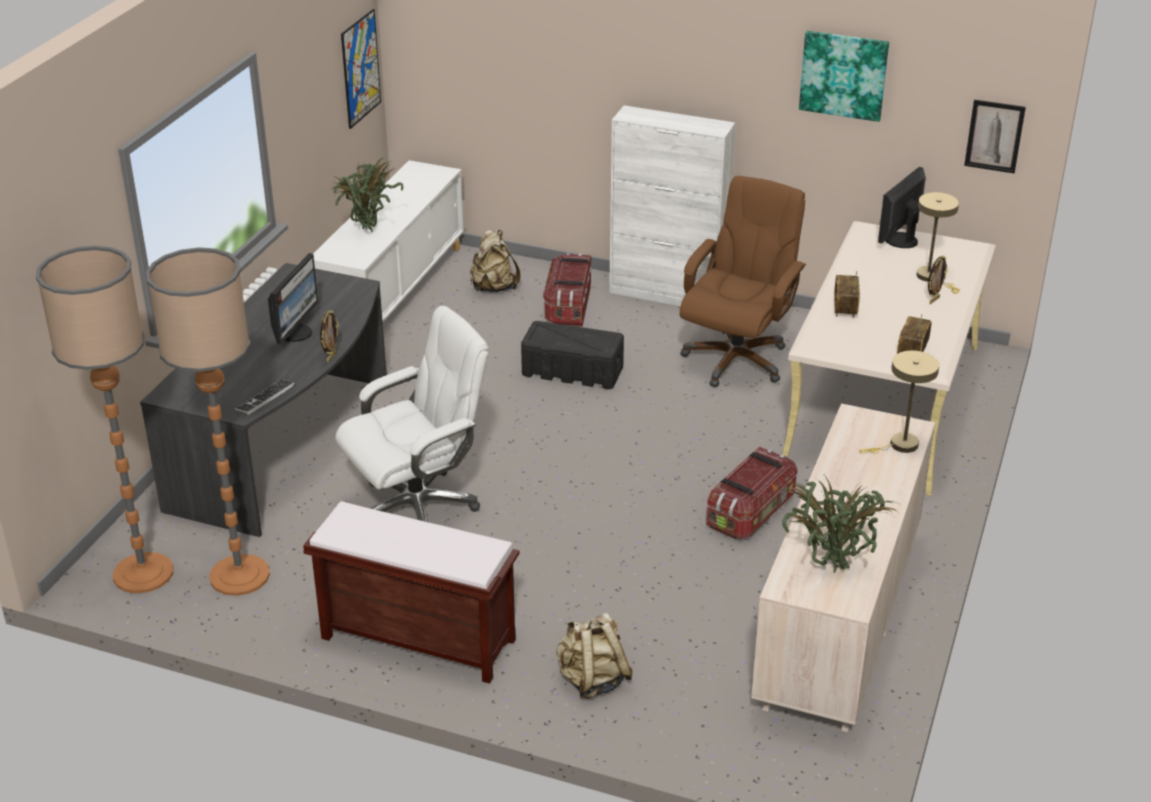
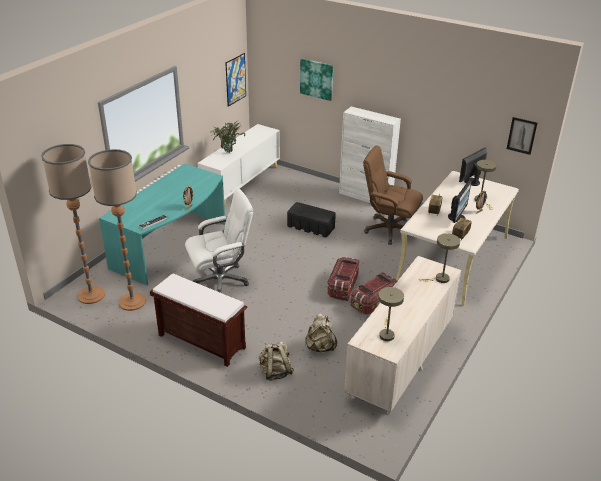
camera: 10 degrees right, 0 degrees up
grey desk [140,263,387,537] -> turquoise desk [99,164,225,285]
monitor [268,253,318,344] -> monitor moved to [448,180,472,223]
beige backpack [470,230,520,293] -> beige backpack moved to [305,314,337,352]
storage box [543,253,592,327] -> storage box moved to [327,257,359,301]
brown office chair [680,176,806,387] -> brown office chair turned 105 degrees counterclockwise [363,145,423,245]
potted plant [782,475,898,573] -> beige table lamp [378,287,404,341]
picture [799,31,889,122] -> picture moved to [300,59,333,101]

